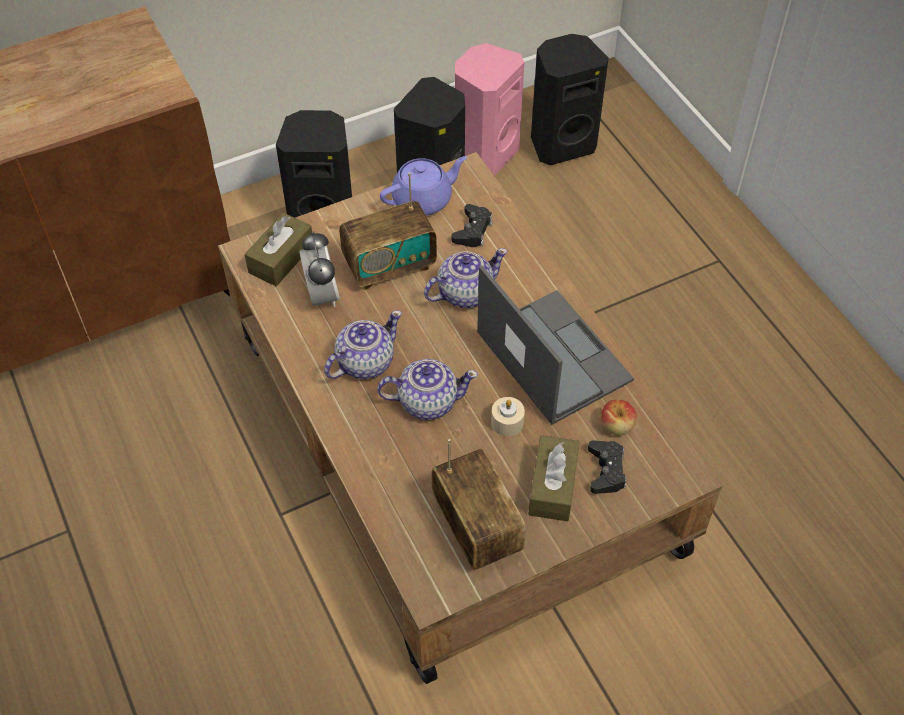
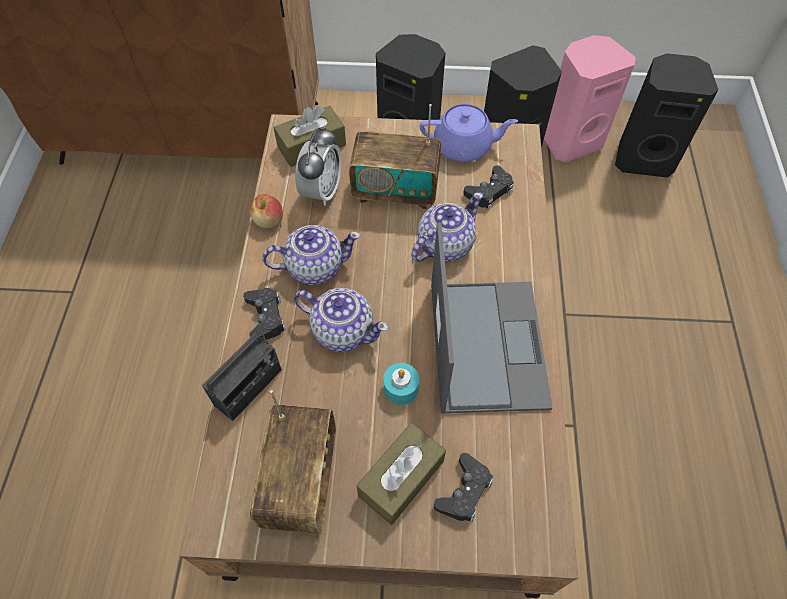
camera: 30 degrees right, 5 degrees up
teapot [424,248,508,308] -> teapot turned 45 degrees counterclockwise [411,192,483,262]
beige candle [491,397,525,436] -> turquoise candle [383,363,419,405]
apple [601,400,637,436] -> apple moved to [249,194,283,228]
none -> radio [202,319,282,421]
none -> black game controller [243,288,286,340]

